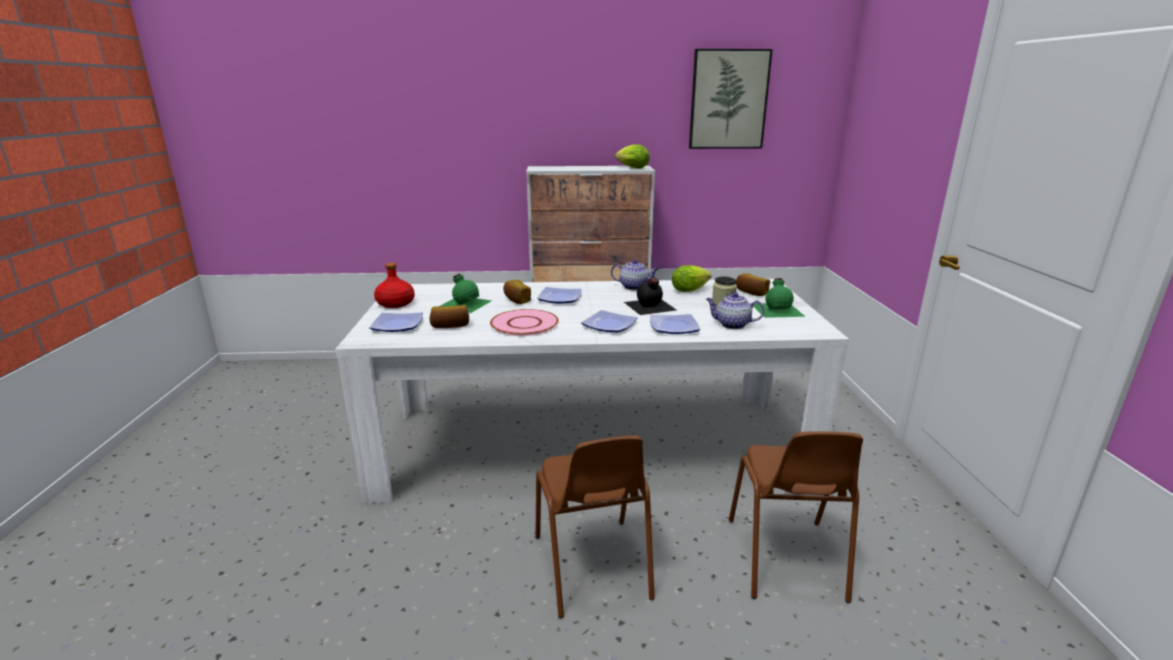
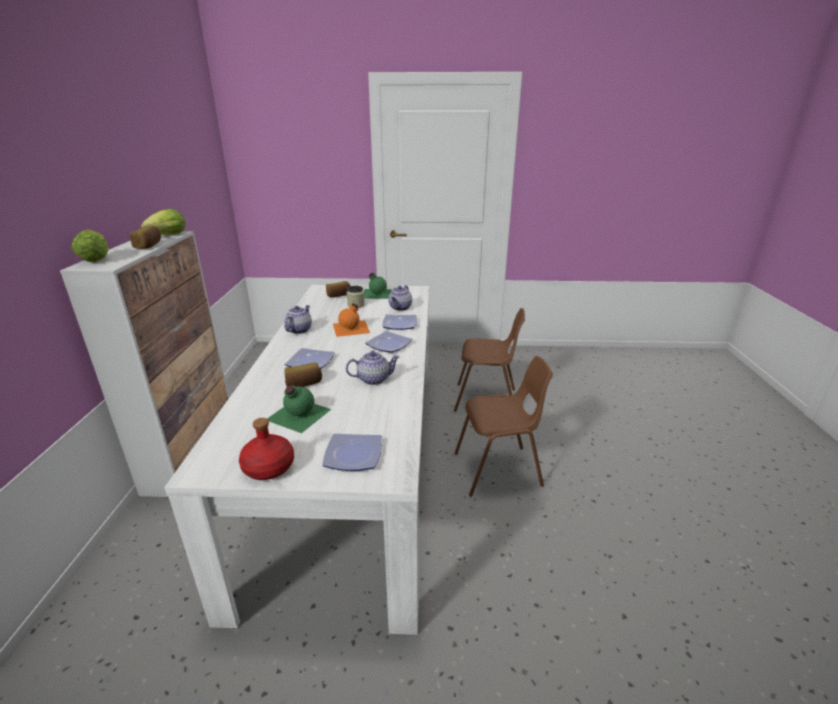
camera: 85 degrees left, 5 degrees up
bread [429,305,469,328] -> bread moved to [129,226,161,249]
pink plate [490,309,559,336] -> teapot [346,351,400,385]
black bottle [624,277,676,315] -> orange bottle [333,303,370,337]
lettuce [672,265,711,292] -> lettuce moved to [72,230,109,262]
picture [689,49,773,149] -> none

